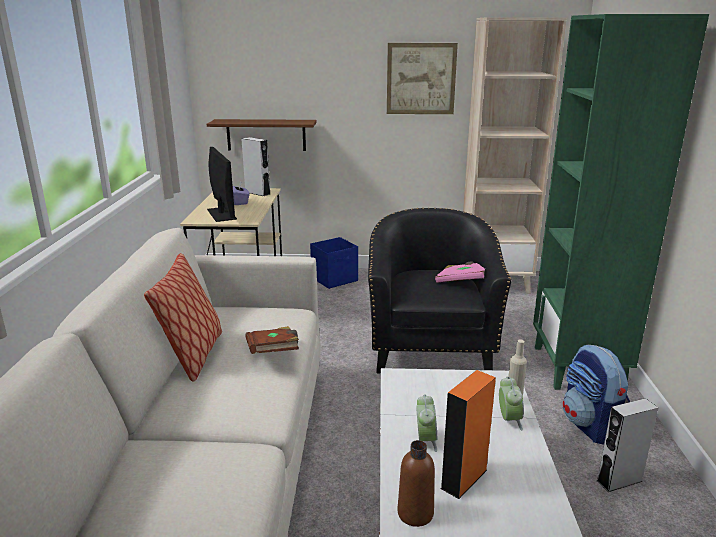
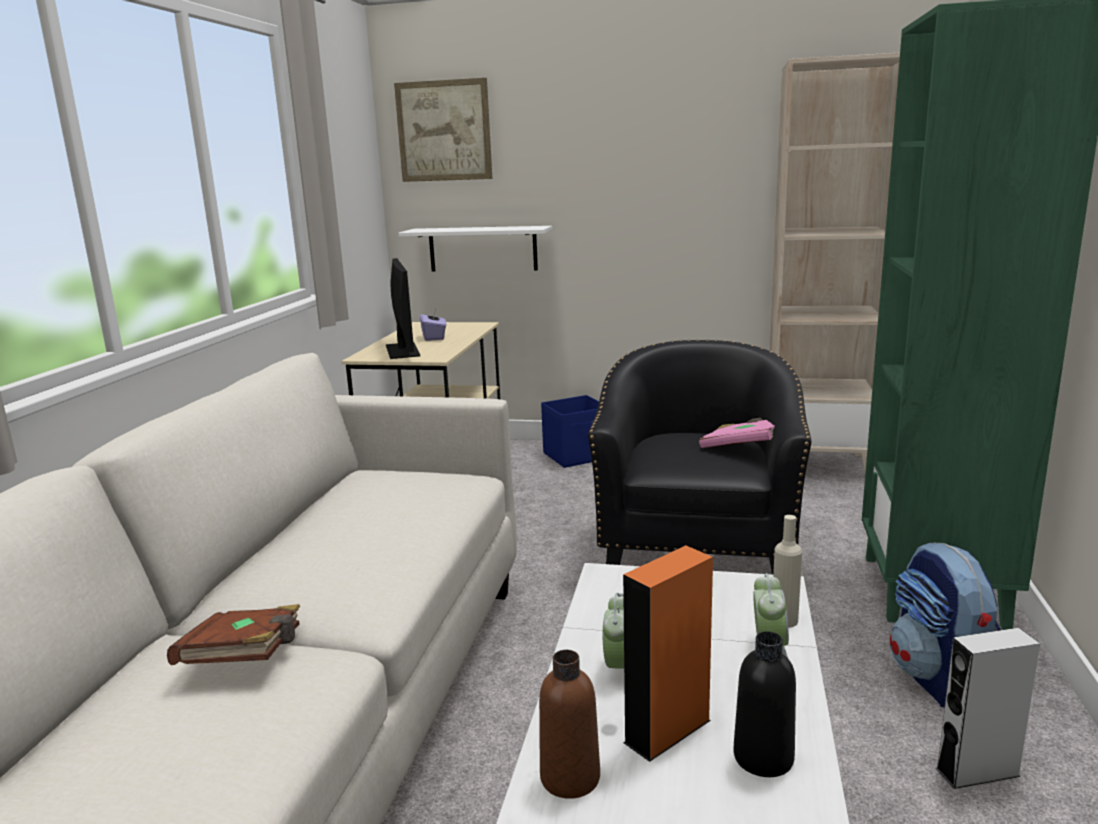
camera: 10 degrees right, 5 degrees down
pillow [144,253,222,382] -> none
brown shelf [207,119,317,151] -> white shelf [398,226,552,272]
grey speaker [242,137,270,196] -> none
brown book [245,326,299,354] -> brown book moved to [167,604,300,665]
picture [387,43,458,114] -> picture moved to [394,78,492,182]
none -> black bottle [733,631,796,777]

